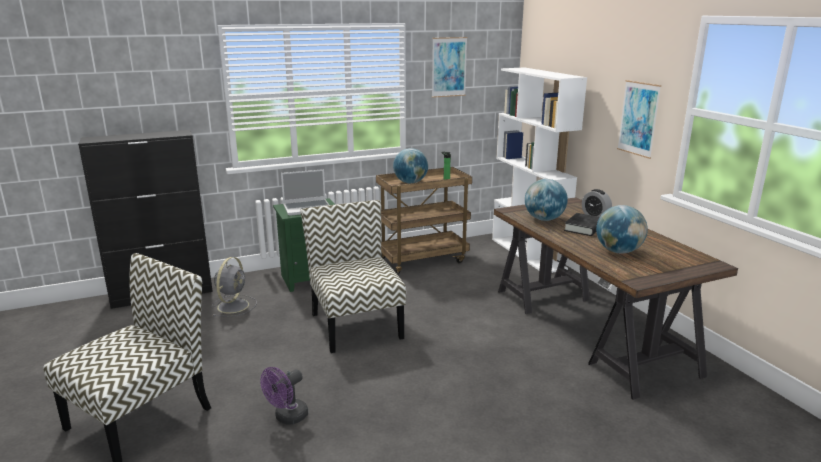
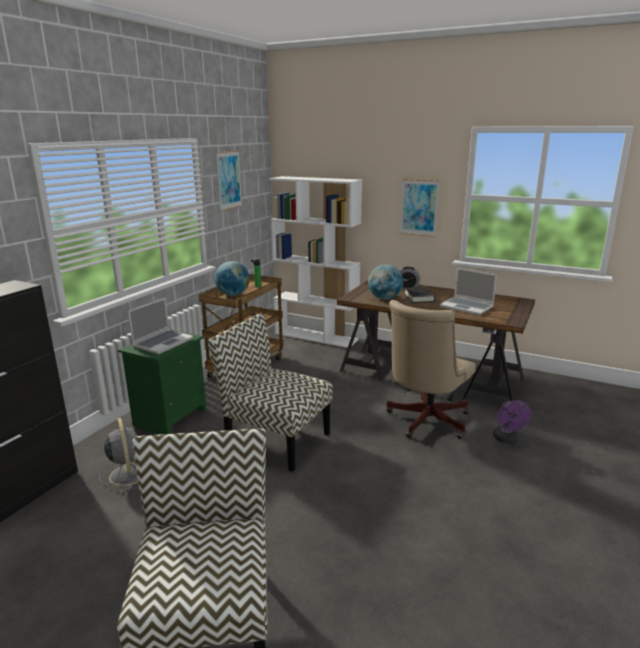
camera: 40 degrees left, 0 degrees up
purple fan [260,367,308,425] -> purple fan moved to [493,400,532,444]
globe [596,205,648,253] -> laptop [440,268,497,316]
none -> beige office chair [386,300,476,439]

